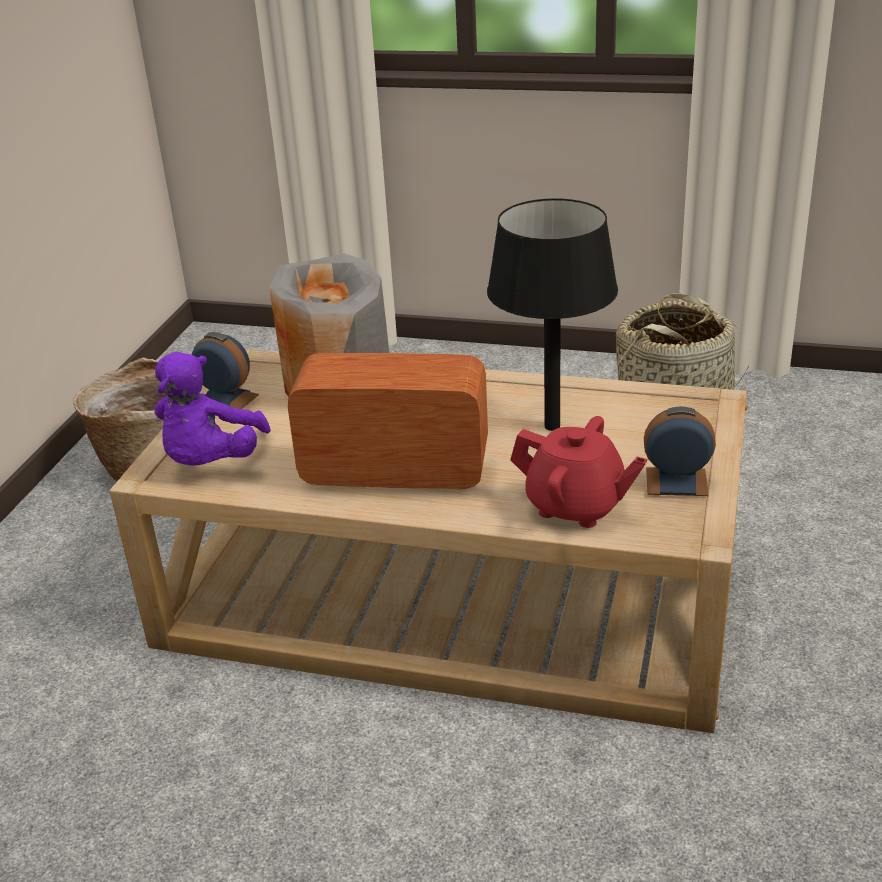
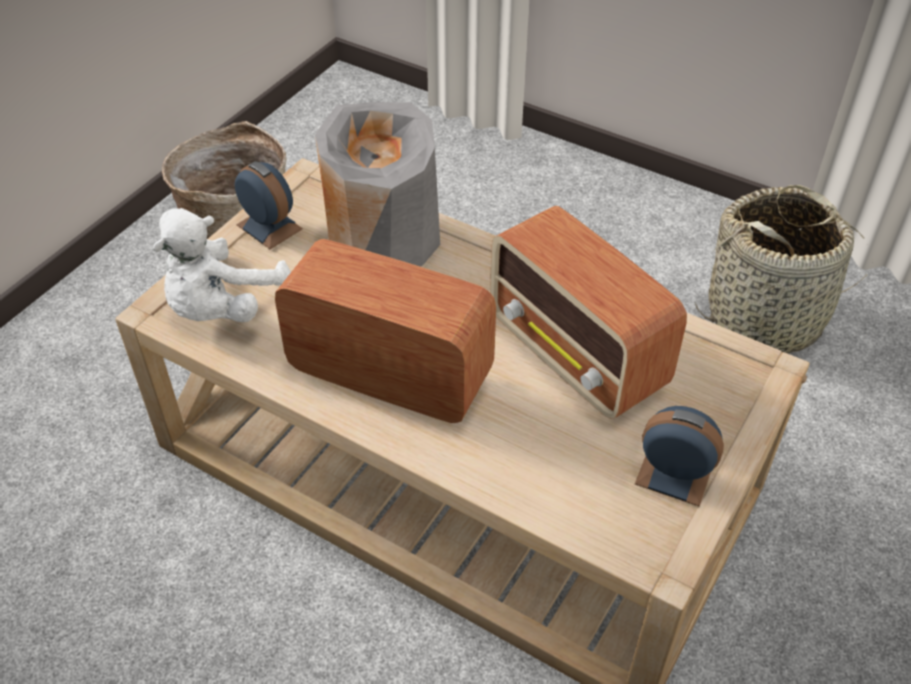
camera: 15 degrees right, 15 degrees up
purple plush toy [154,352,271,466] -> white plush toy [152,208,291,322]
black table lamp [487,198,618,431] -> radio [490,206,687,419]
red teapot [510,416,647,528] -> none

